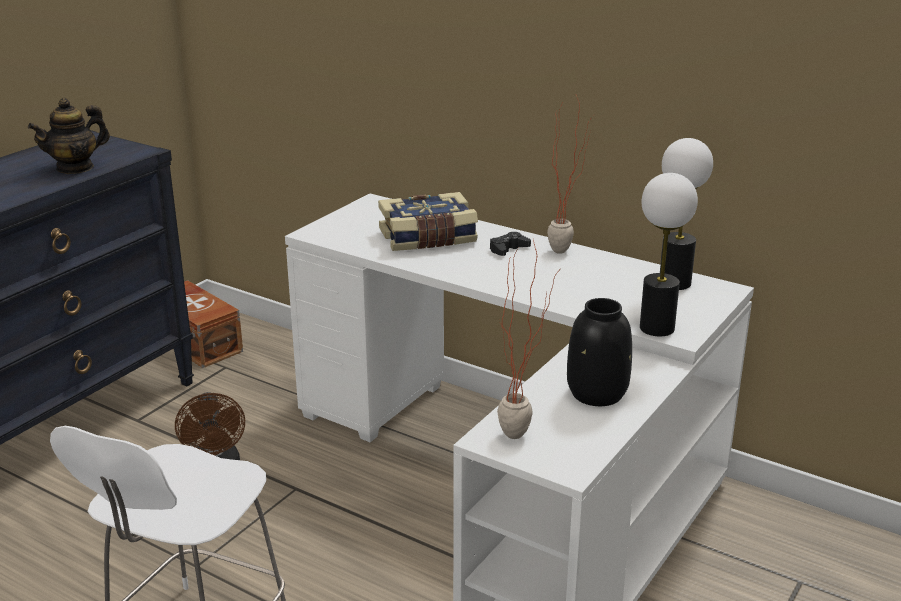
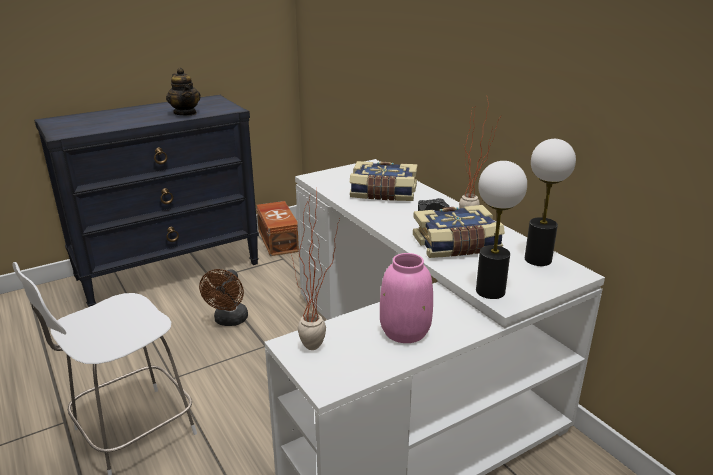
camera: 25 degrees right, 0 degrees up
teapot [28,98,110,174] -> teapot turned 105 degrees counterclockwise [166,68,201,116]
black vase [567,298,632,406] -> pink vase [380,253,433,343]
none -> book [413,205,505,258]

